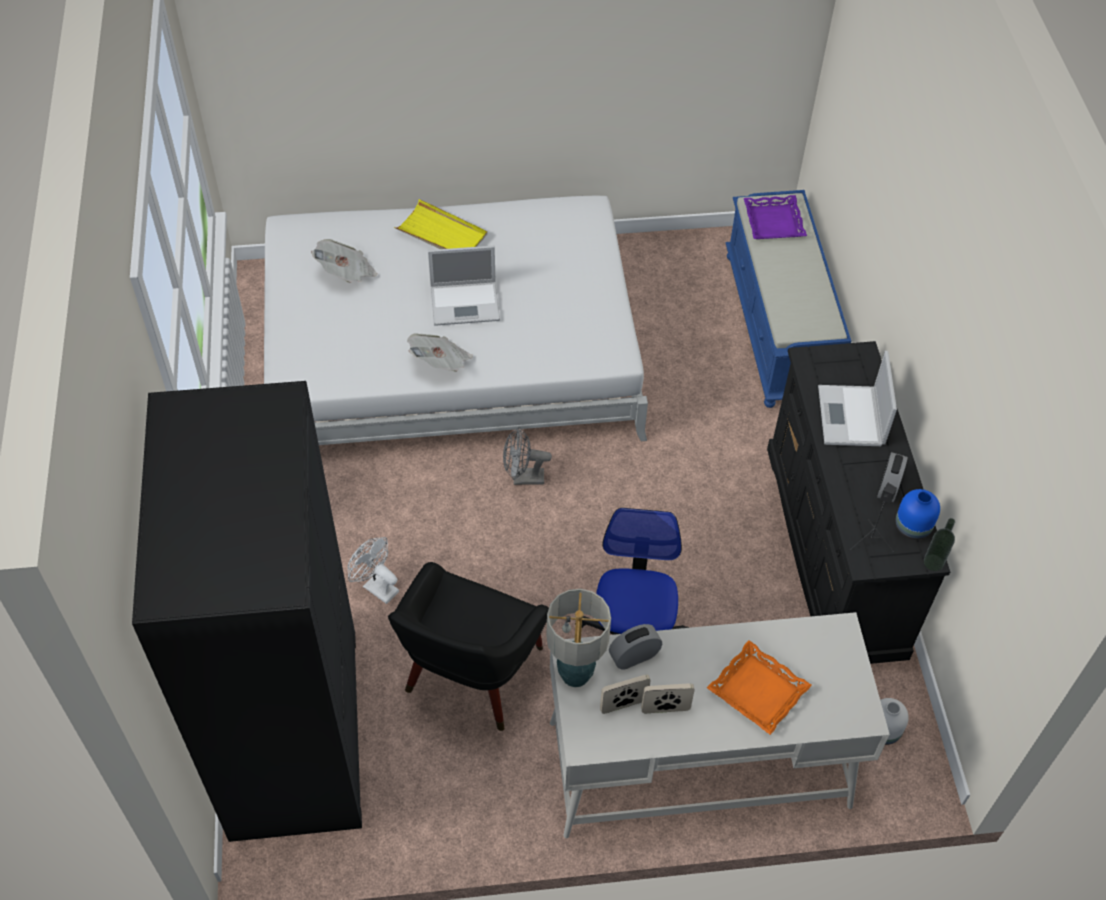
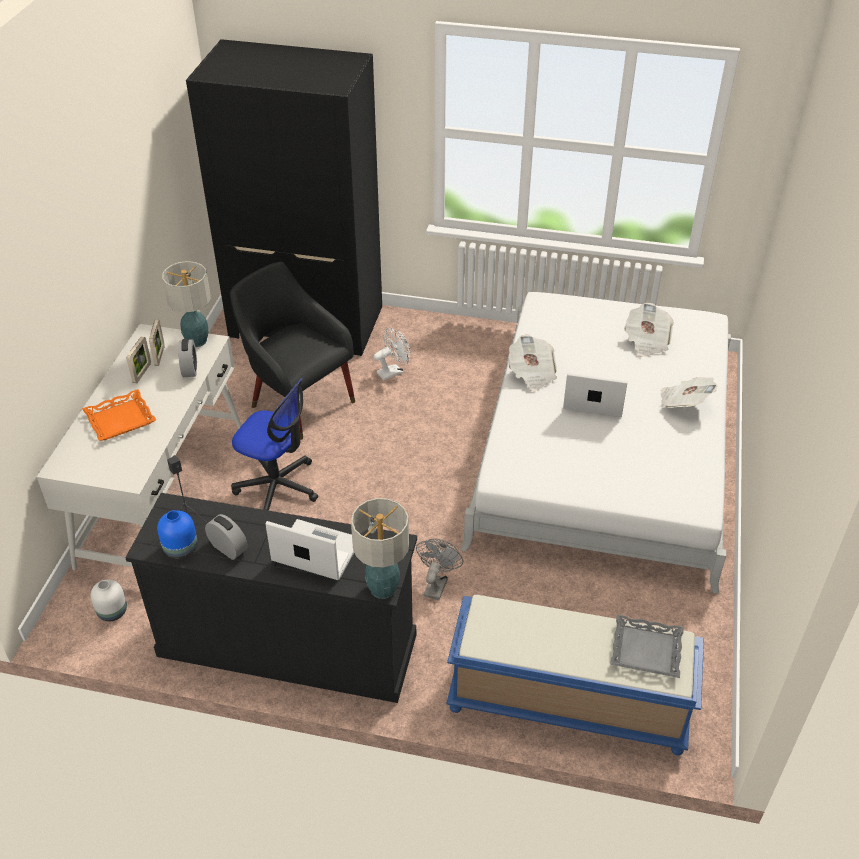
camera: 110 degrees right, 10 degrees down
yellow tray [394,199,487,249] -> newspaper [661,377,717,408]
laptop [428,246,500,326] -> laptop turned 90 degrees clockwise [563,373,628,417]
grey fan [503,427,552,485] -> grey fan moved to [416,539,463,600]
purple tray [744,195,807,239] -> grey tray [610,614,684,678]
bottle [924,518,955,571] -> none
none -> table lamp [351,498,409,599]

